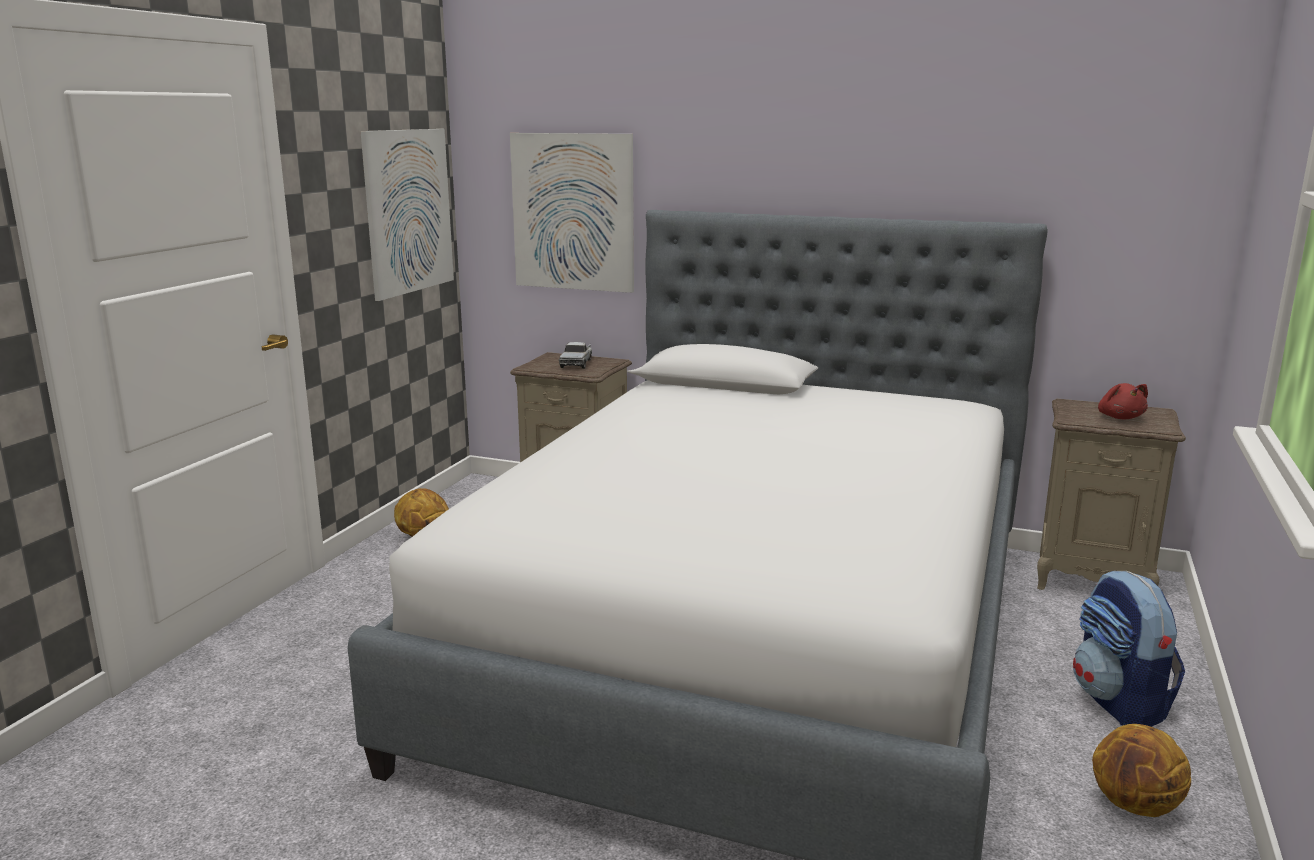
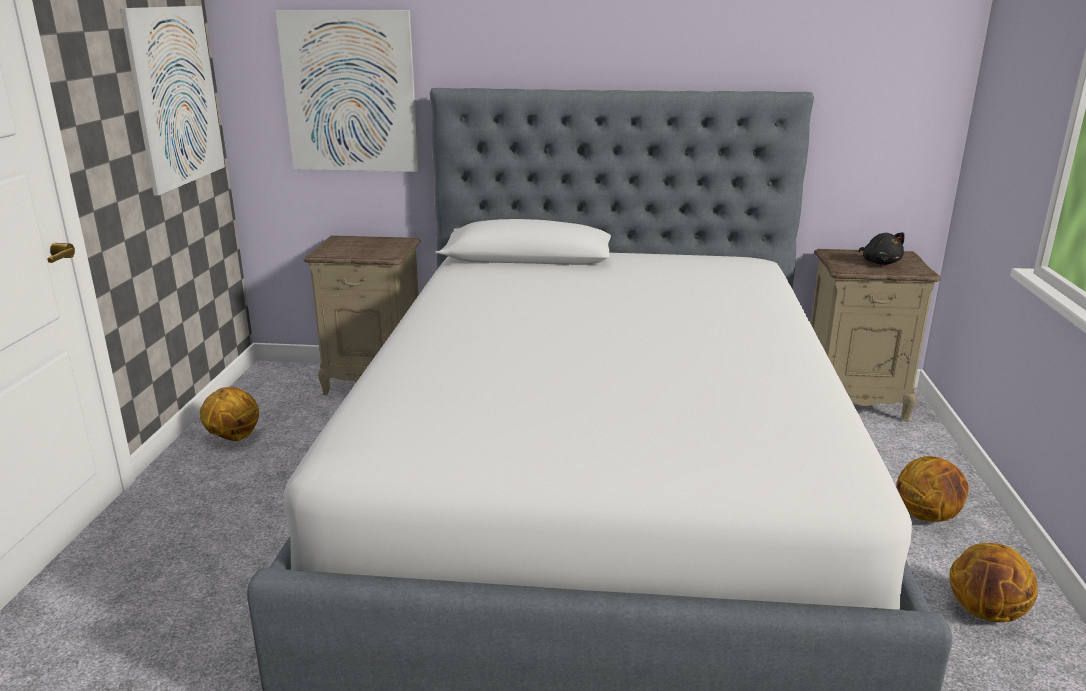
camera: 15 degrees left, 5 degrees up
toy truck [559,342,592,369] -> none
backpack [1073,571,1185,727] -> basketball [897,456,969,522]
red plush toy [1098,383,1148,419] -> black plush toy [858,233,905,265]

